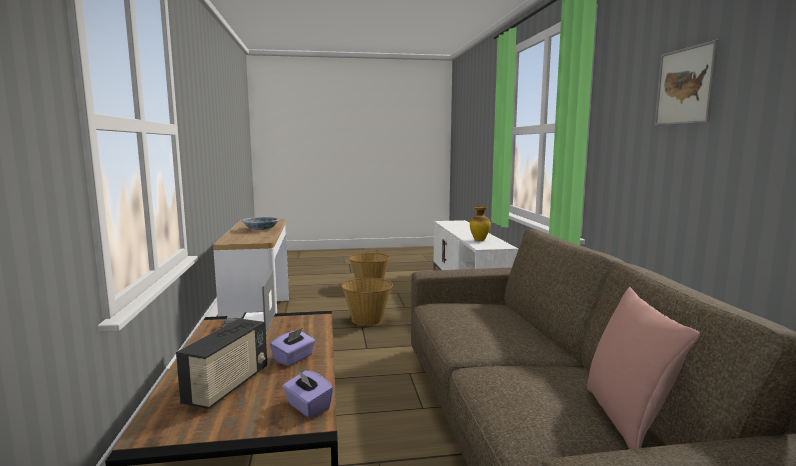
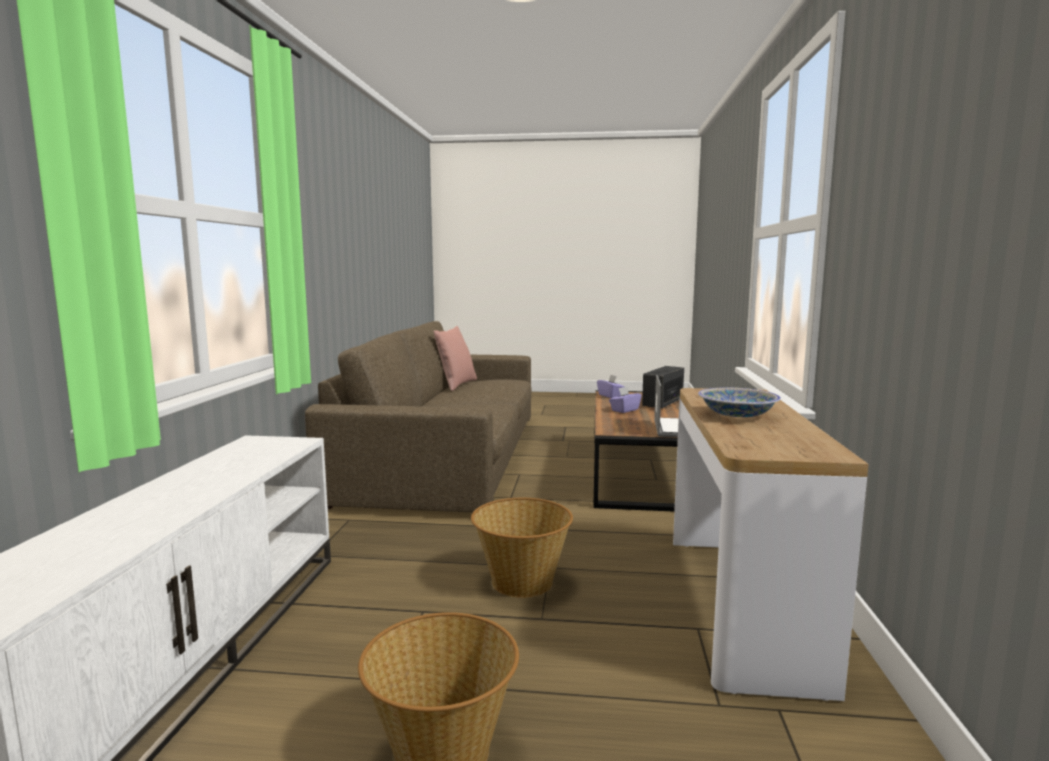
camera: 165 degrees left, 0 degrees up
vase [470,206,491,241] -> none
picture [655,40,719,125] -> none

